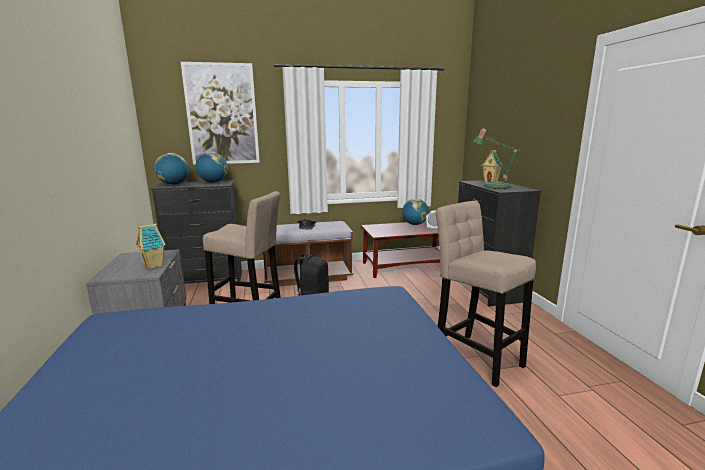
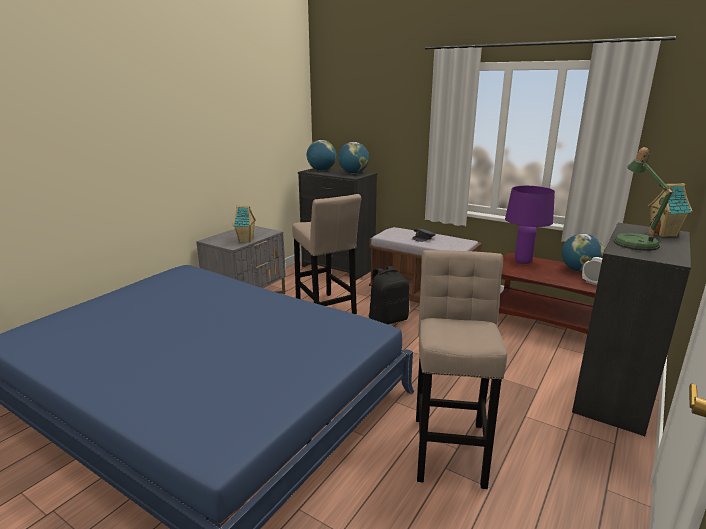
camera: 45 degrees right, 5 degrees up
picture [181,62,260,165] -> none
none -> purple table lamp [505,186,555,264]

